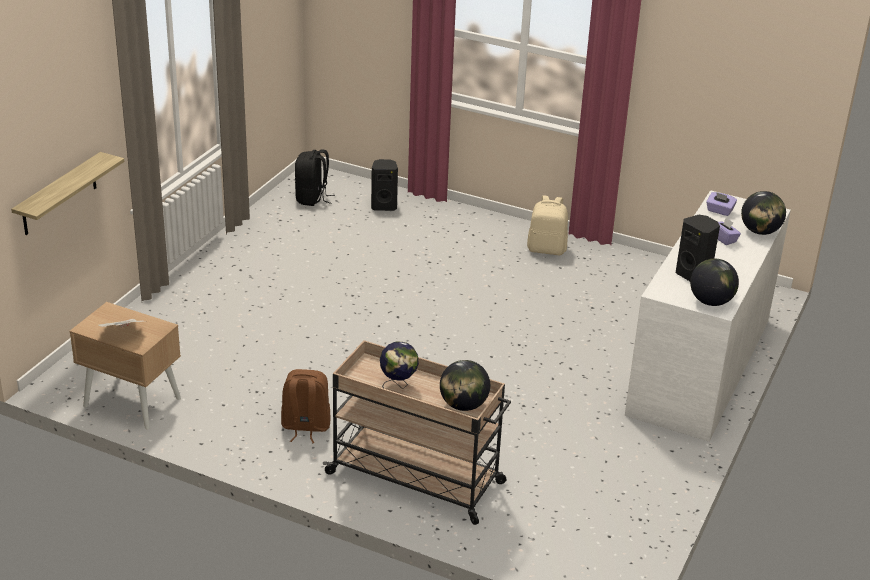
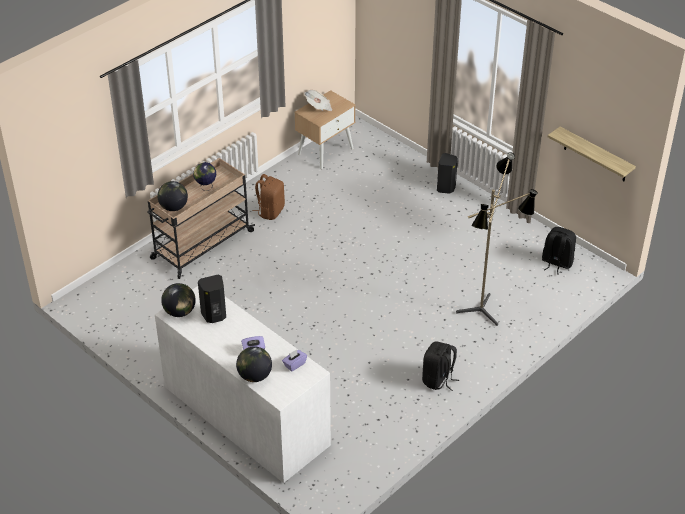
camera: 110 degrees right, 10 degrees up
shelf [11,152,124,235] -> shelf moved to [548,127,636,181]
black speaker [371,159,398,211] -> black speaker moved to [437,153,458,194]
beige backpack [527,195,568,255] -> black backpack [422,341,459,391]
none -> floor lamp [456,152,538,326]

